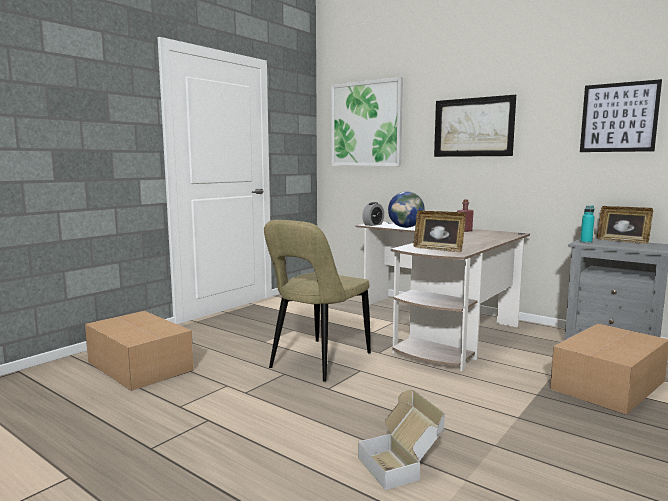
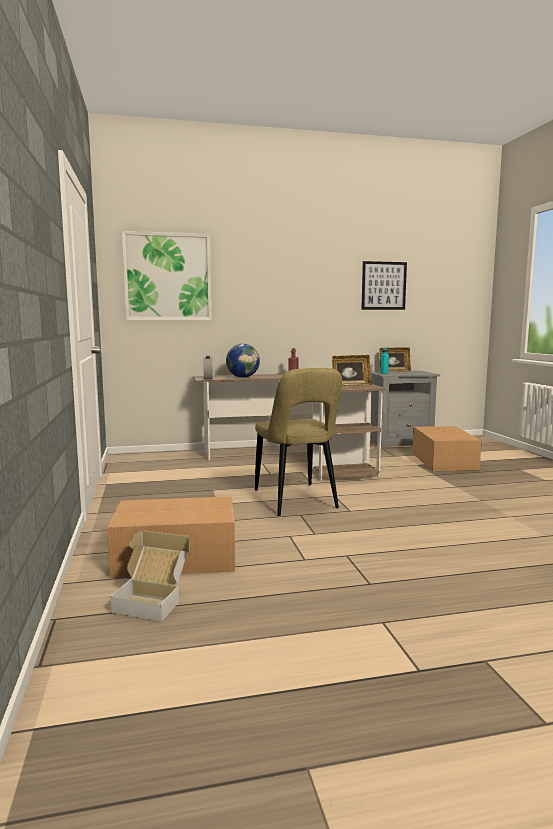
camera: 50 degrees left, 0 degrees up
cardboard box [358,390,445,490] -> cardboard box moved to [110,530,190,622]
picture [434,95,516,157] -> none

